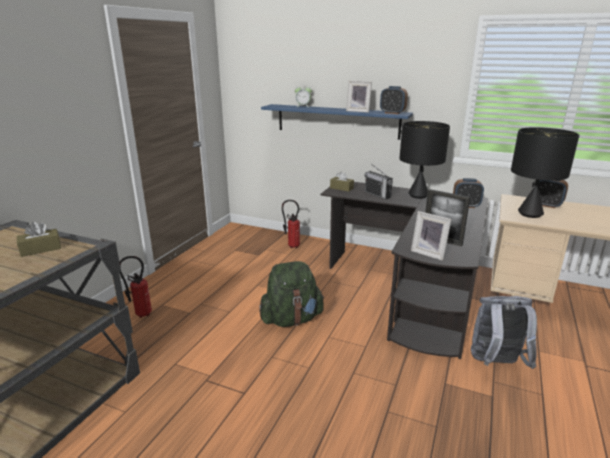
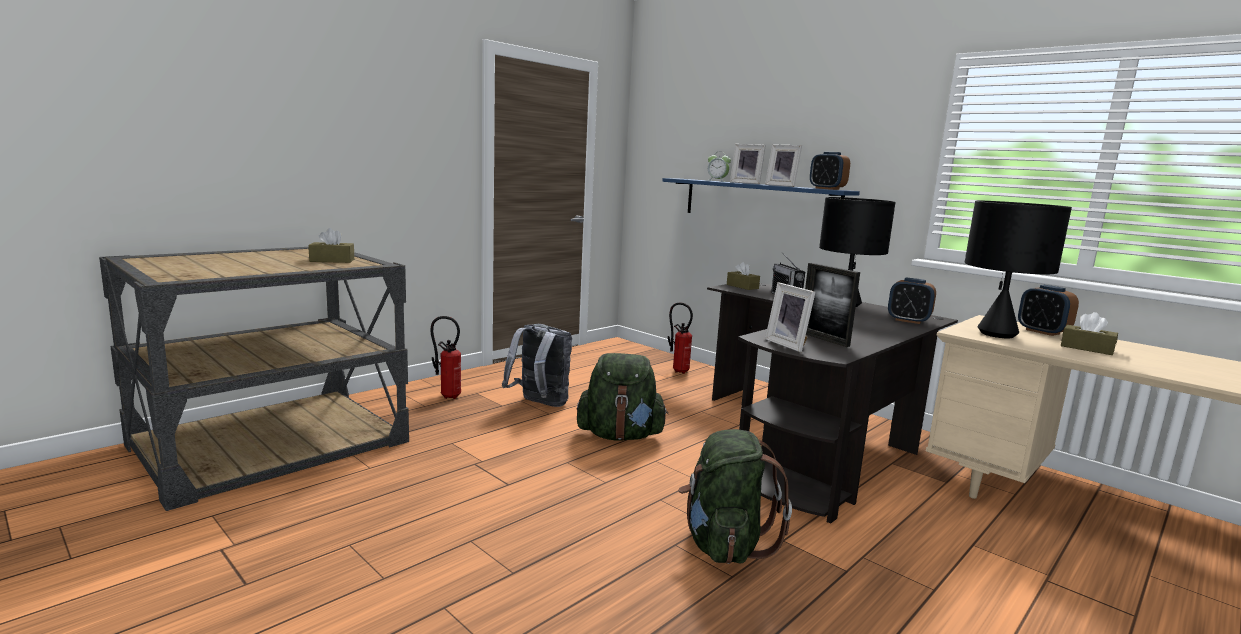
camera: 20 degrees right, 10 degrees down
grey backpack [471,296,537,369] -> grey backpack moved to [502,324,572,407]
none -> green backpack [678,429,792,564]
none -> picture frame [730,144,766,184]
none -> brown tissue box [1061,312,1118,355]

